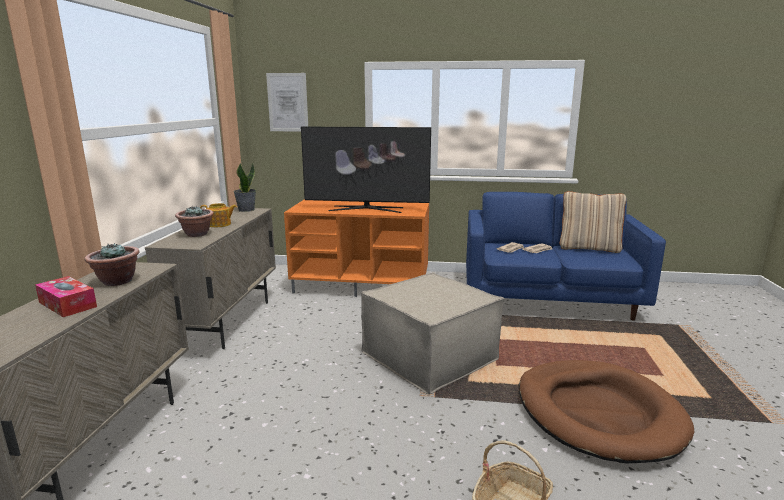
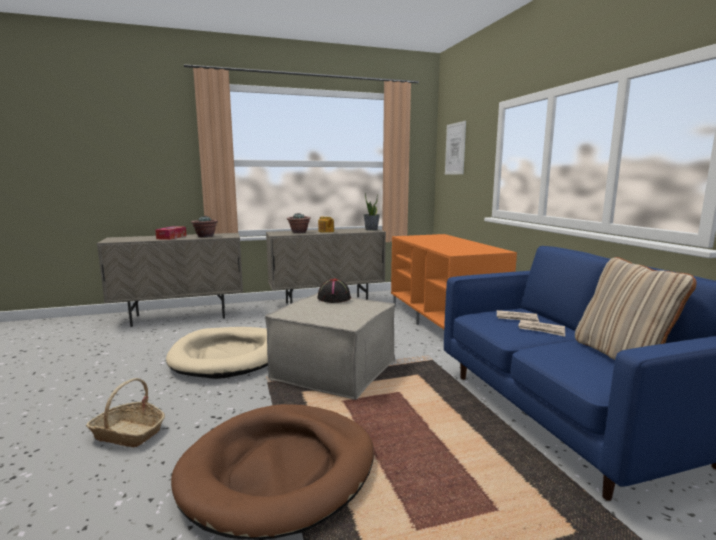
camera: 65 degrees right, 5 degrees down
television [301,126,431,213] -> none
none -> beige dog bed [166,327,268,379]
none -> black hat [317,279,351,303]

